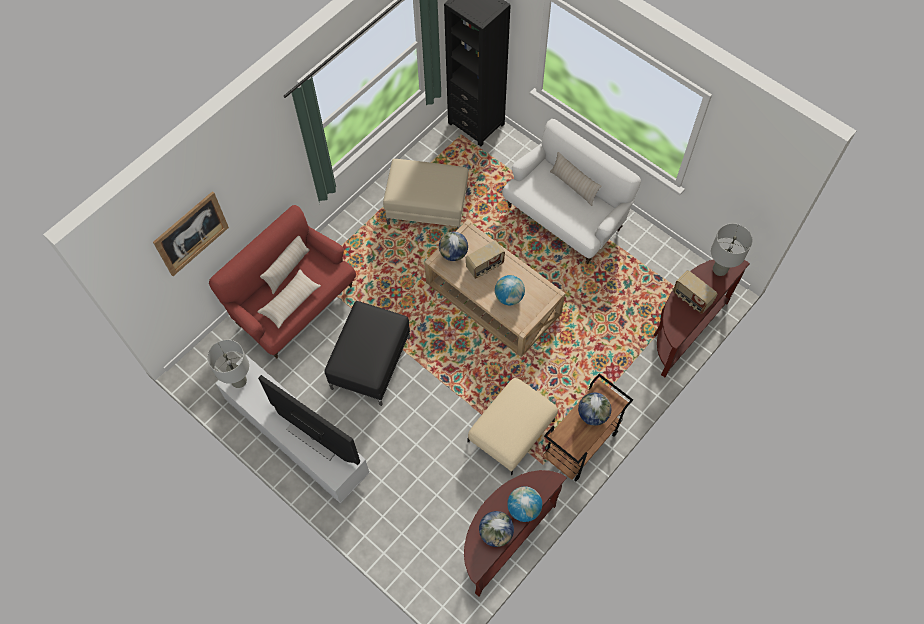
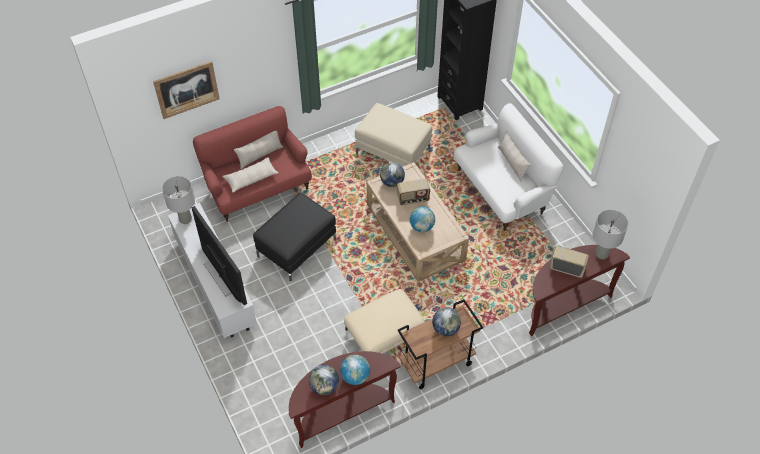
camera: 20 degrees right, 10 degrees down
radio [673,270,718,314] -> radio turned 135 degrees clockwise [550,246,589,278]

